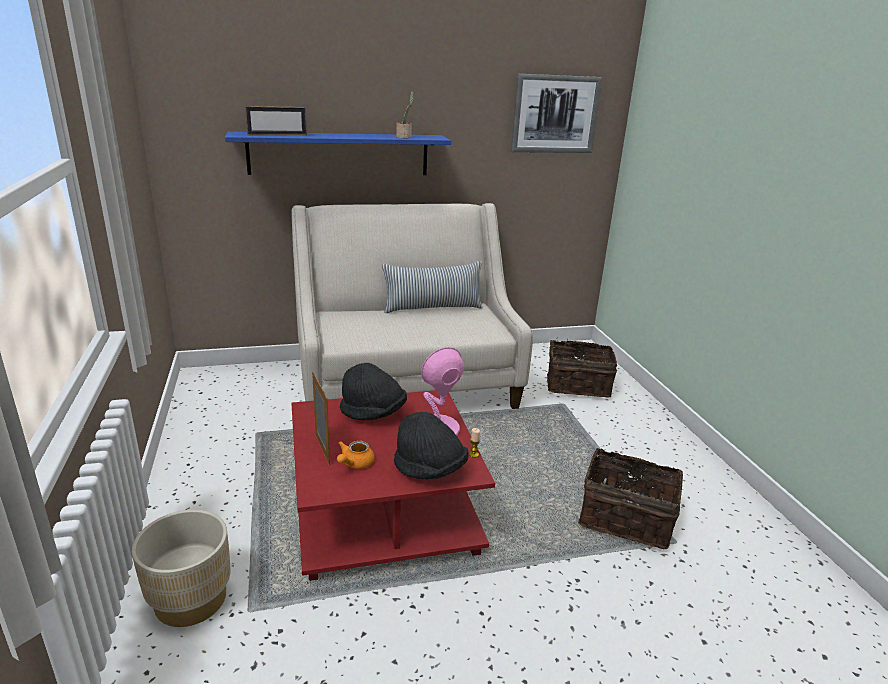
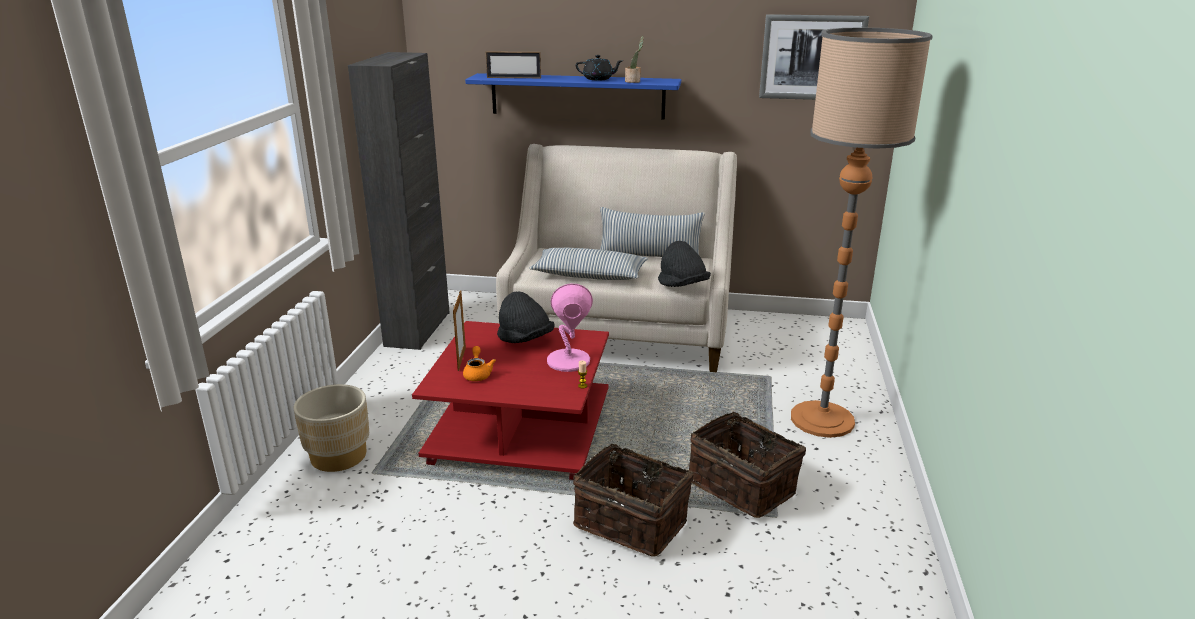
camera: 25 degrees right, 0 degrees up
orange teapot [337,441,374,469] -> orange teapot turned 120 degrees clockwise [463,346,496,381]
black hat [394,412,469,480] -> black hat moved to [658,241,711,287]
basket [547,340,617,397] -> basket moved to [573,440,694,556]
none -> black cabinet [348,52,450,350]
none -> pillow [529,248,648,280]
none -> black teapot [576,55,624,81]
none -> floor lamp [791,27,933,438]

